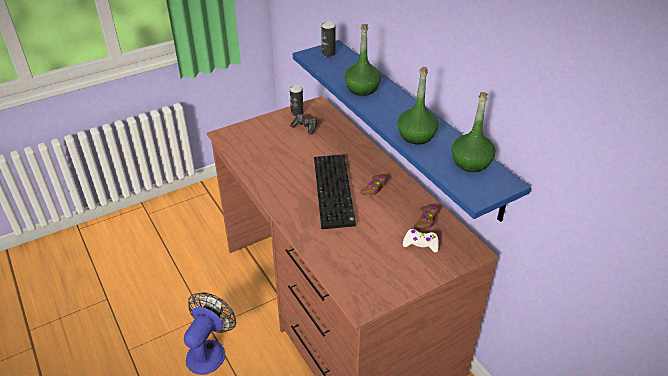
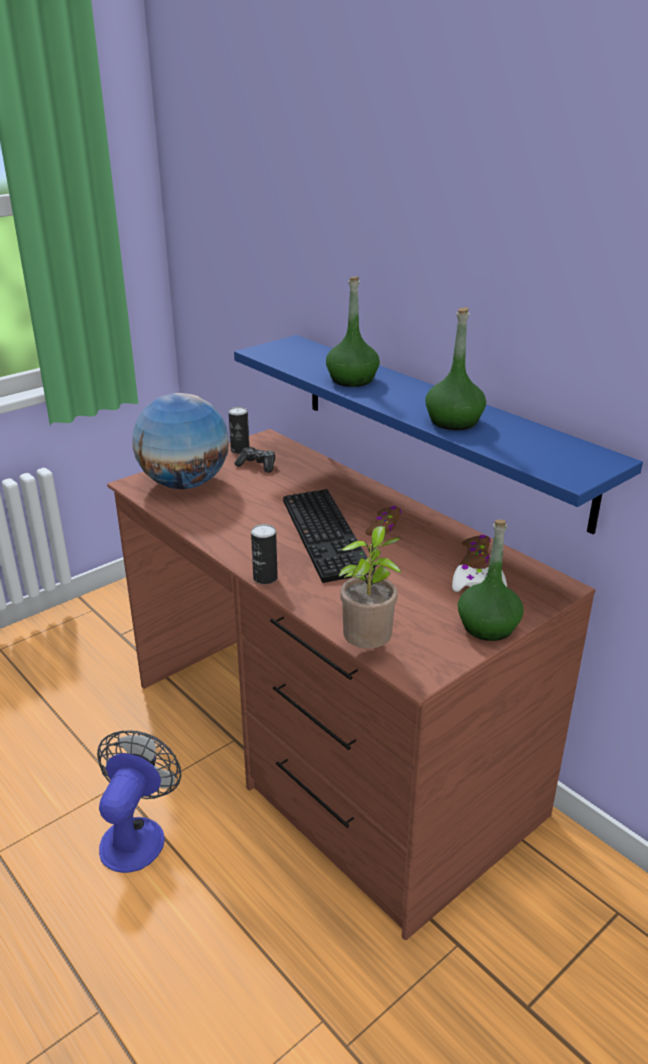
camera: 10 degrees left, 10 degrees down
can [321,22,336,57] -> can moved to [251,524,278,584]
green bottle [452,92,495,172] -> green bottle moved to [458,520,524,641]
none -> globe [132,393,229,489]
none -> potted plant [339,526,401,649]

